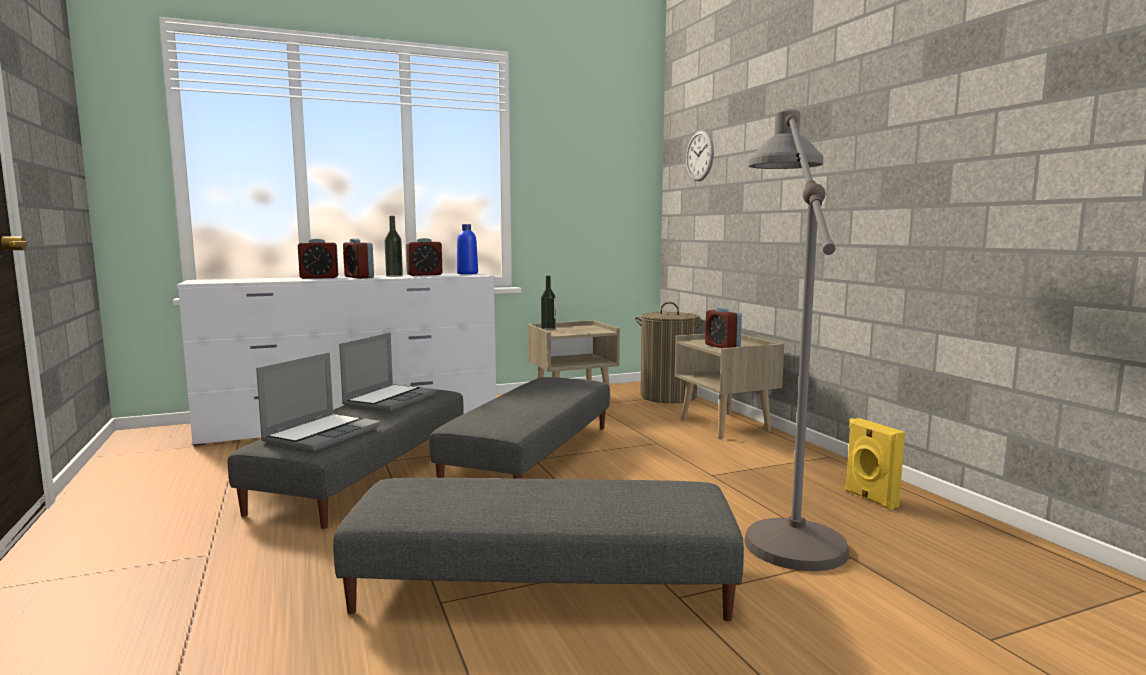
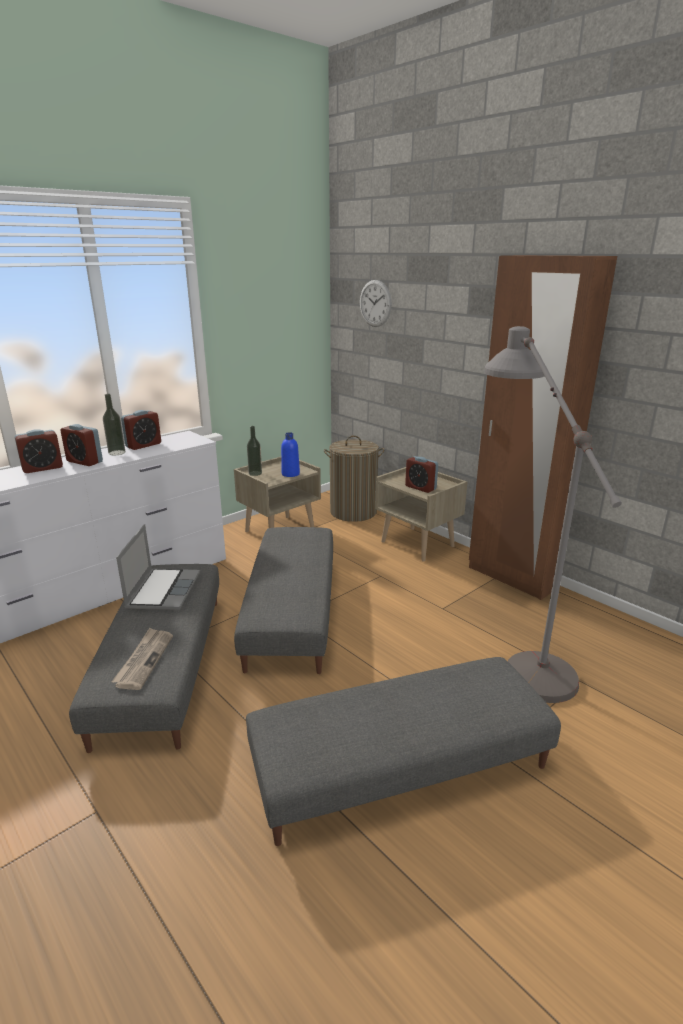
camera: 20 degrees left, 15 degrees up
laptop [256,352,381,451] -> newspaper [112,628,173,690]
blue bottle [457,224,478,274] -> blue bottle moved to [281,432,300,477]
yellow speaker [845,418,905,510] -> none
none -> brown wardrobe [469,255,617,600]

